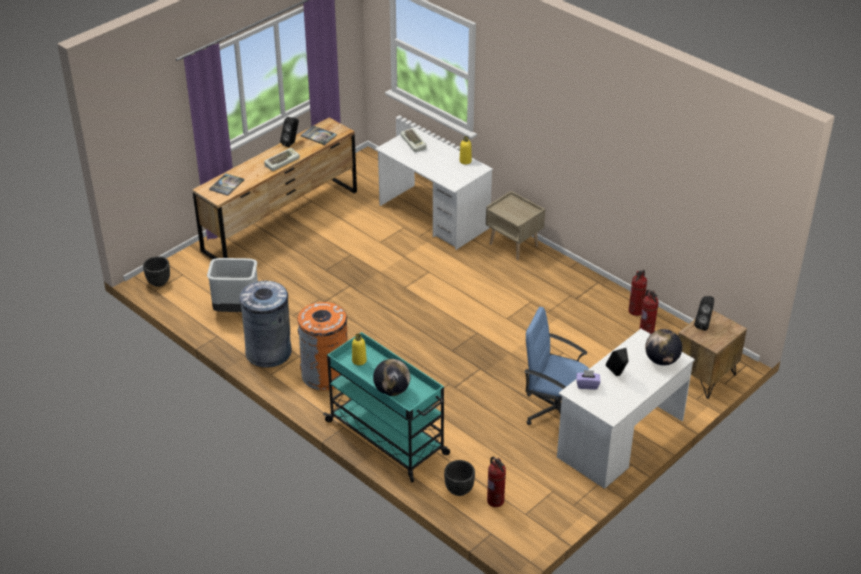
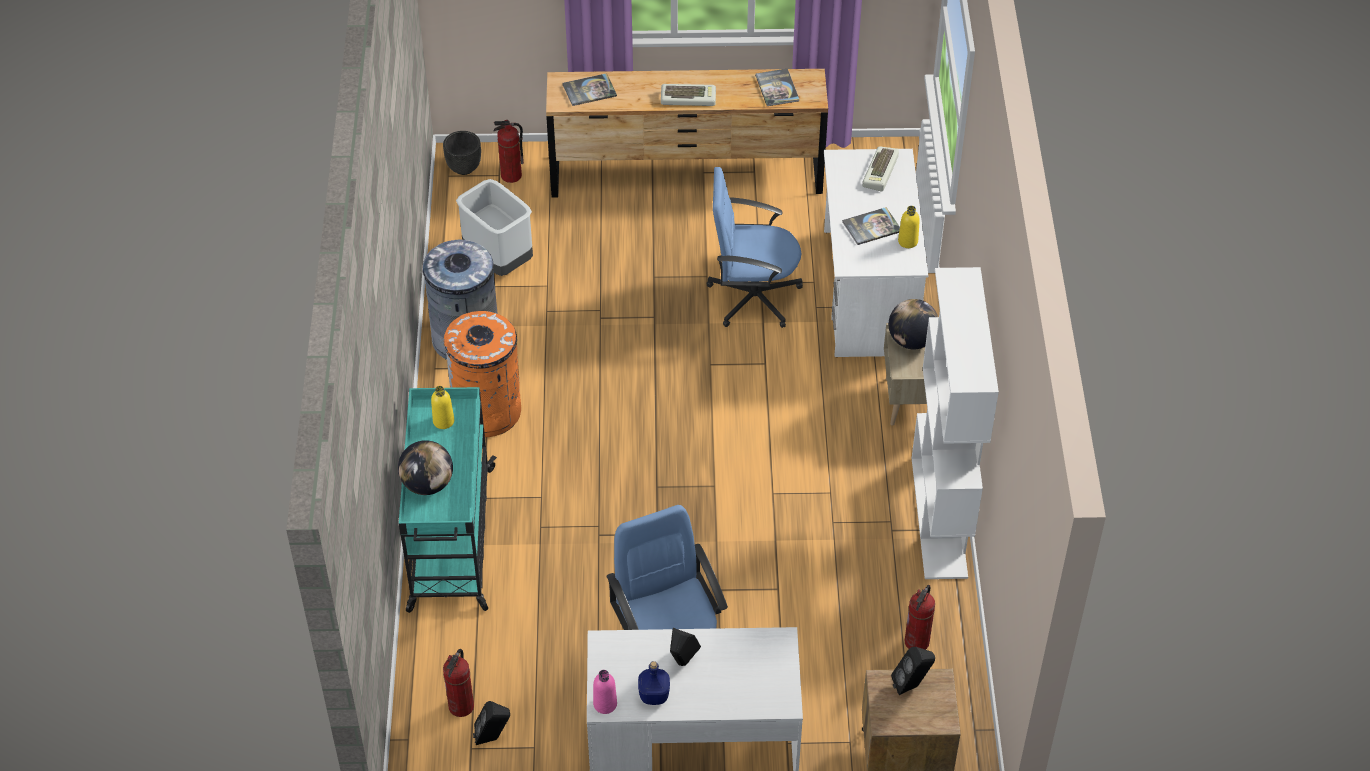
camera: 45 degrees right, 10 degrees up
black speaker [280,117,299,147] -> black speaker moved to [473,701,510,745]
black planter [444,460,475,496] -> none
purple tissue box [576,370,600,390] -> none
fire extinguisher [629,270,647,316] -> fire extinguisher moved to [493,120,524,183]
globe [645,329,682,366] -> globe moved to [888,299,938,349]
none -> pink bottle [593,670,617,714]
none -> blue bottle [638,661,670,705]
none -> blue office chair [707,167,803,328]
none -> book [842,207,900,245]
none -> white bookcase [912,267,999,579]

